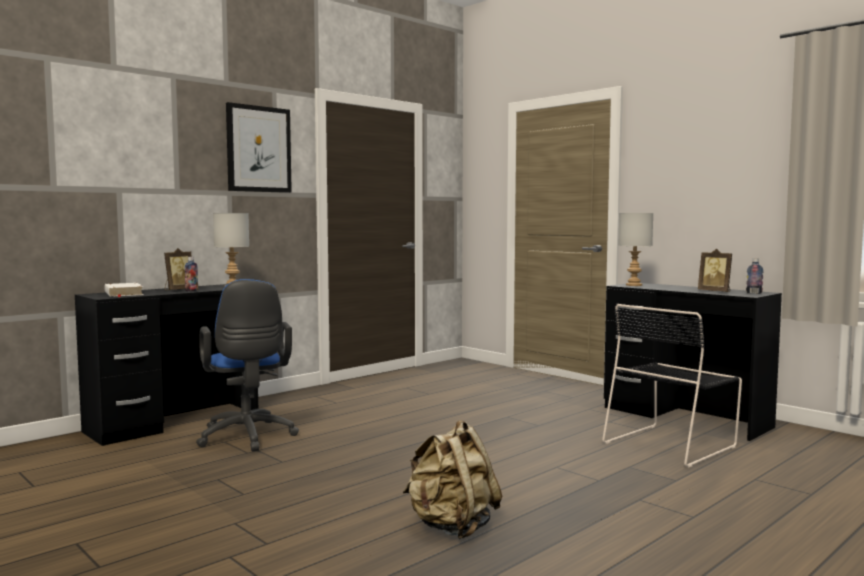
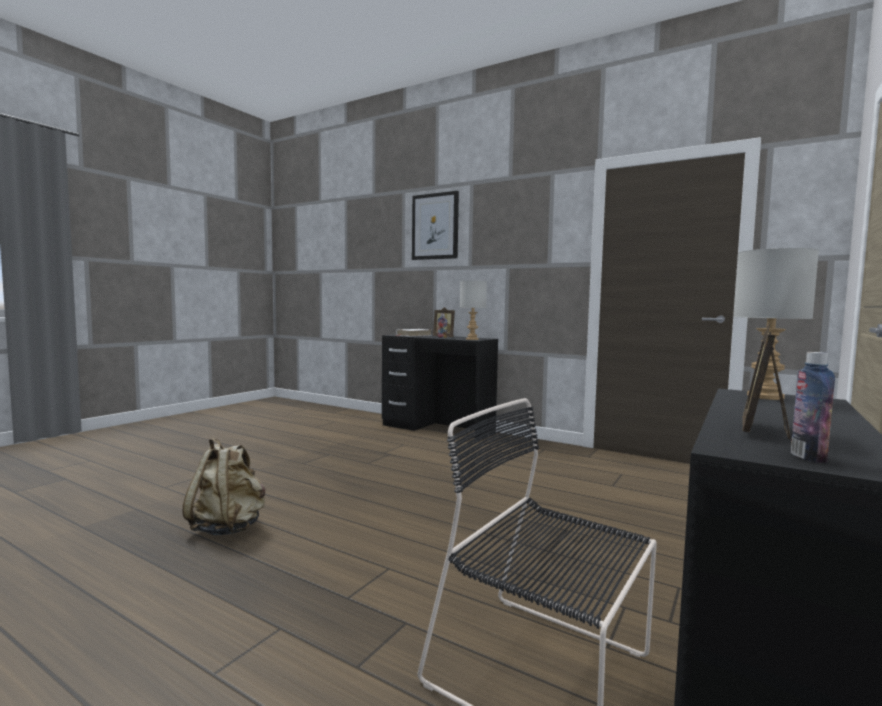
camera: 75 degrees right, 0 degrees up
blue office chair [196,279,299,451] -> none
picture [226,102,292,193] -> picture moved to [412,191,459,260]

